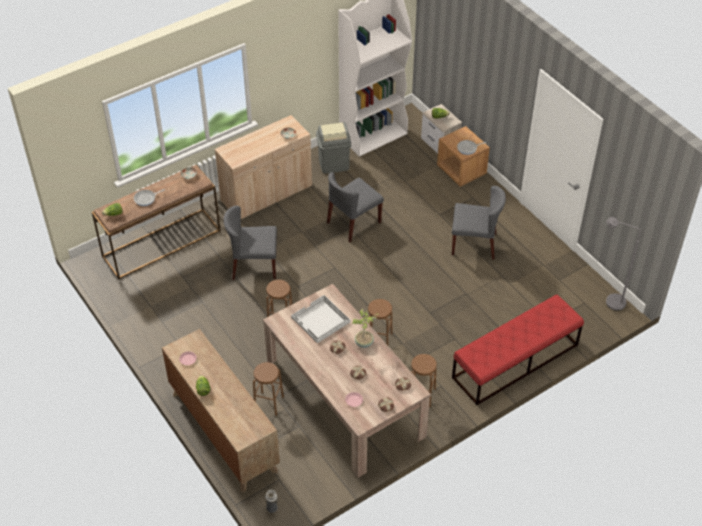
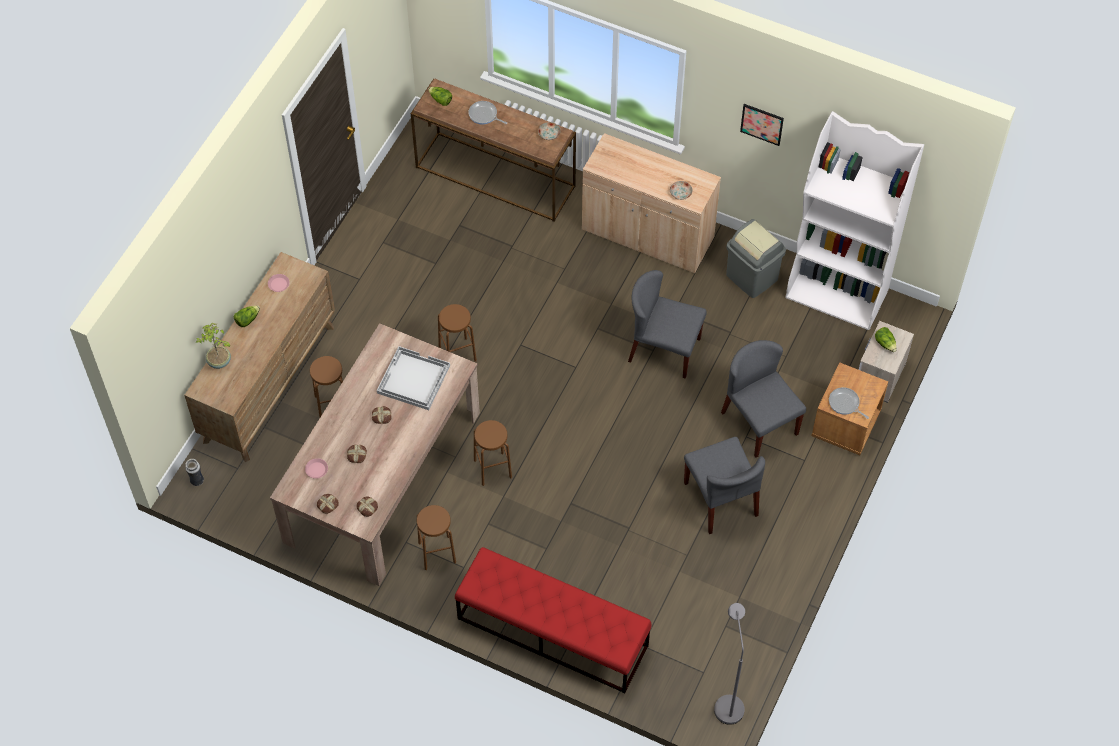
camera: 60 degrees right, 10 degrees up
grey chair [223,206,277,280] -> grey chair moved to [721,340,806,458]
potted plant [352,309,379,348] -> potted plant moved to [196,323,231,369]
none -> picture [740,104,784,146]

